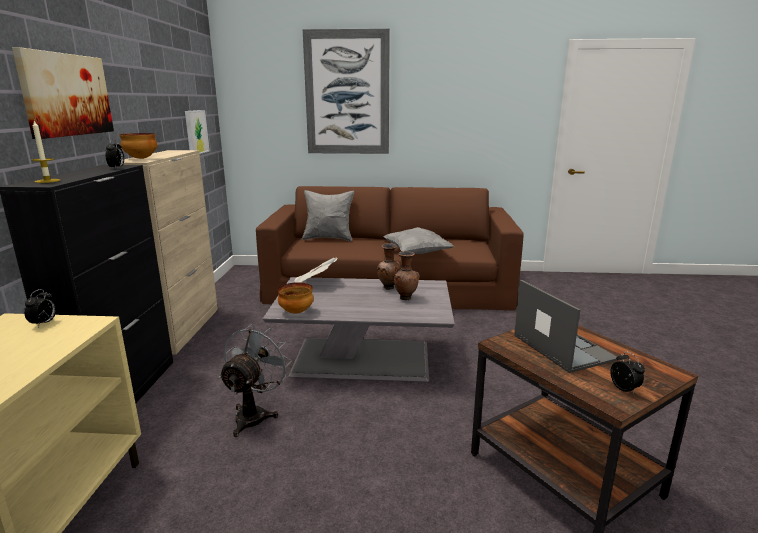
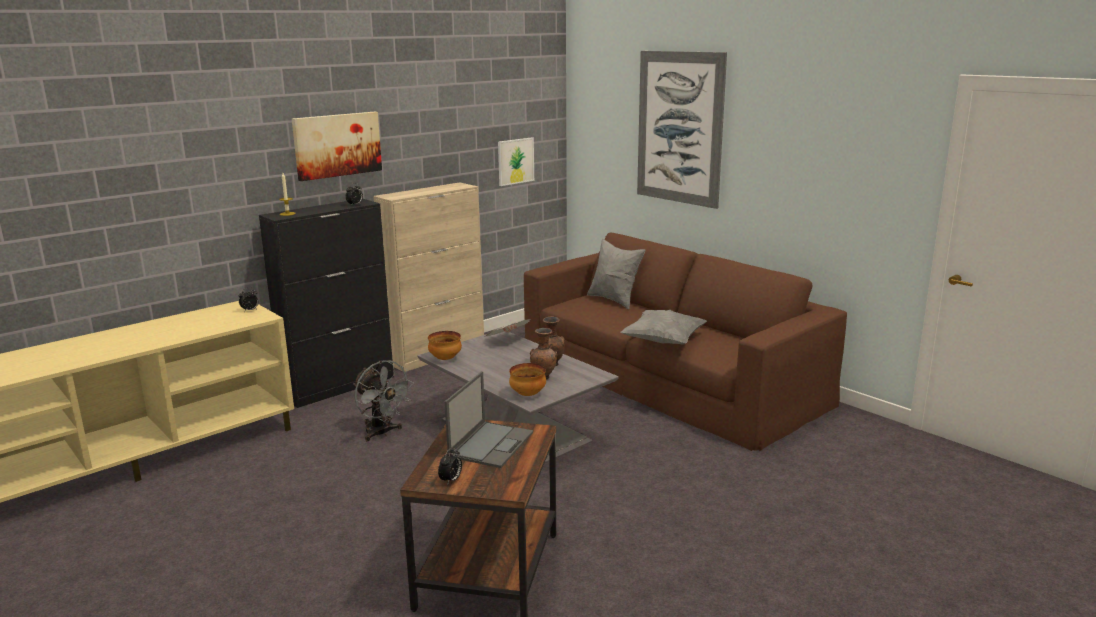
camera: 45 degrees right, 0 degrees up
bowl [119,133,158,159] -> bowl moved to [509,363,546,396]
grey fan [218,324,292,437] -> grey fan turned 75 degrees clockwise [353,360,414,441]

